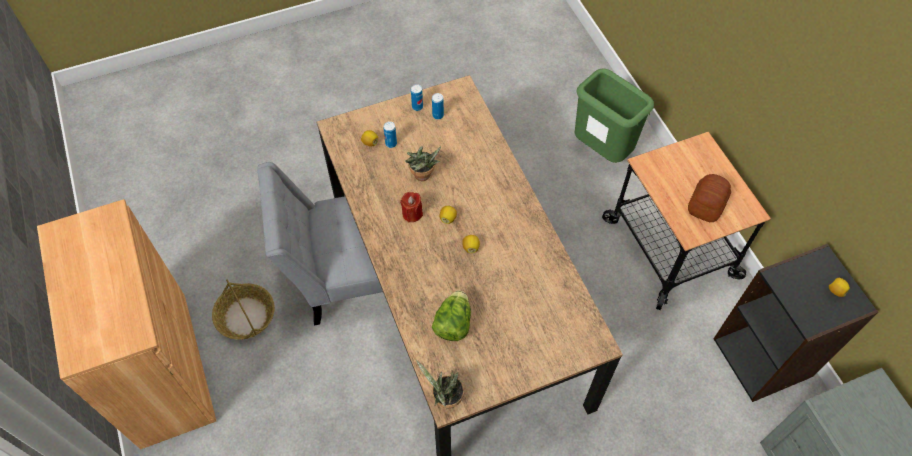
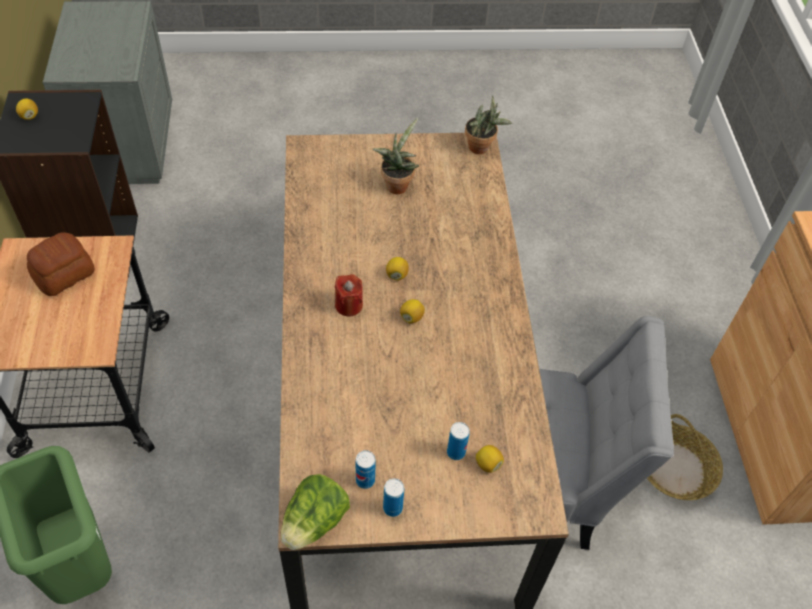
camera: 165 degrees left, 5 degrees down
red candle [400,192,423,223] -> red candle moved to [334,274,363,316]
potted plant [405,146,441,181] -> potted plant moved to [372,118,419,194]
lettuce [432,291,471,341] -> lettuce moved to [280,474,350,550]

